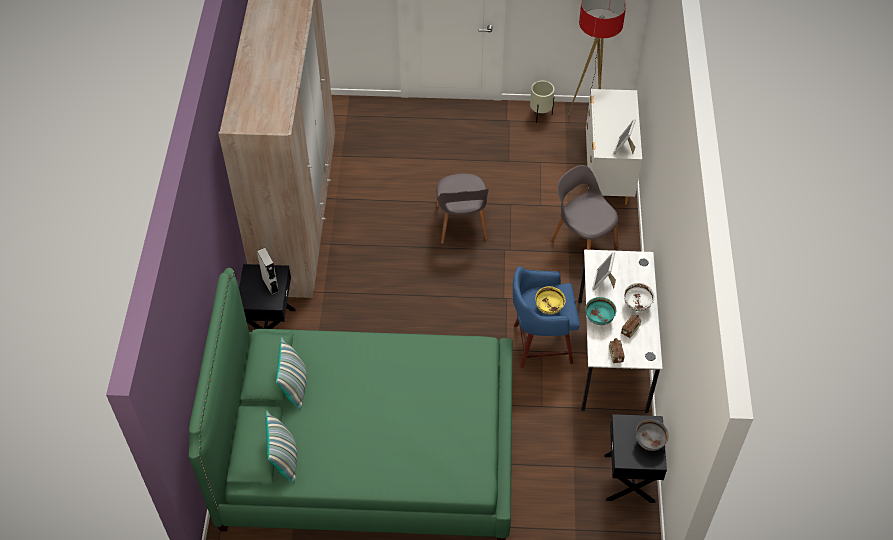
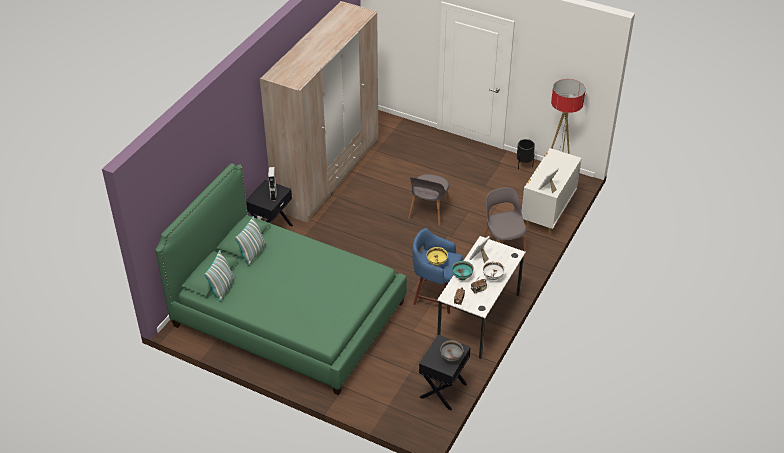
camera: 25 degrees right, 10 degrees down
beige planter [530,81,554,123] -> black planter [517,139,535,169]

